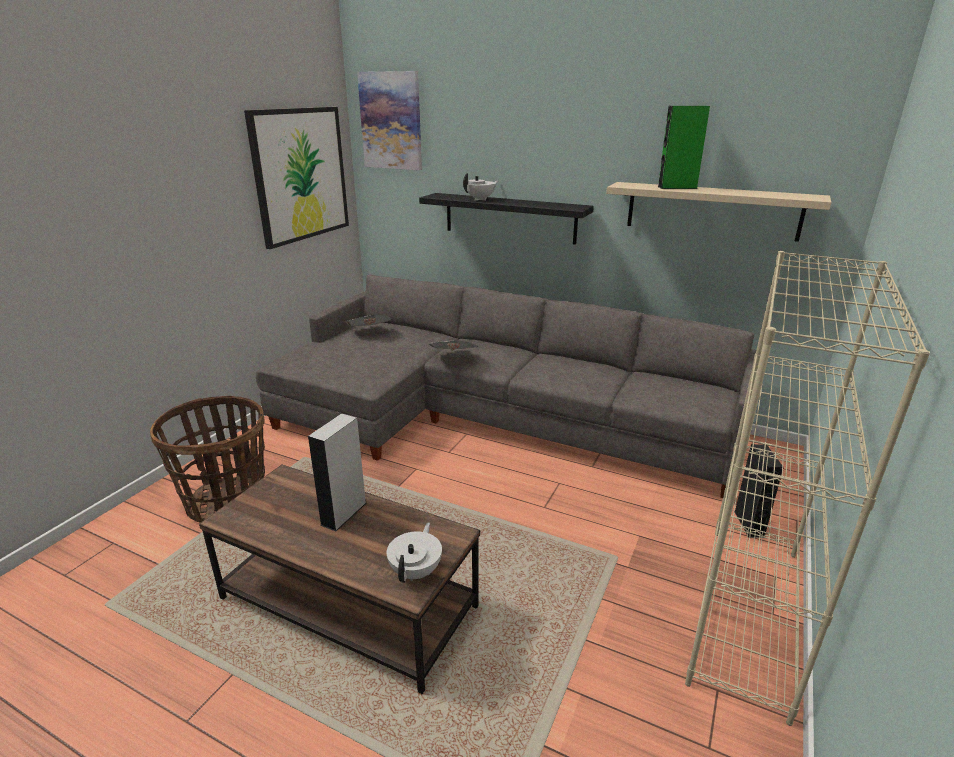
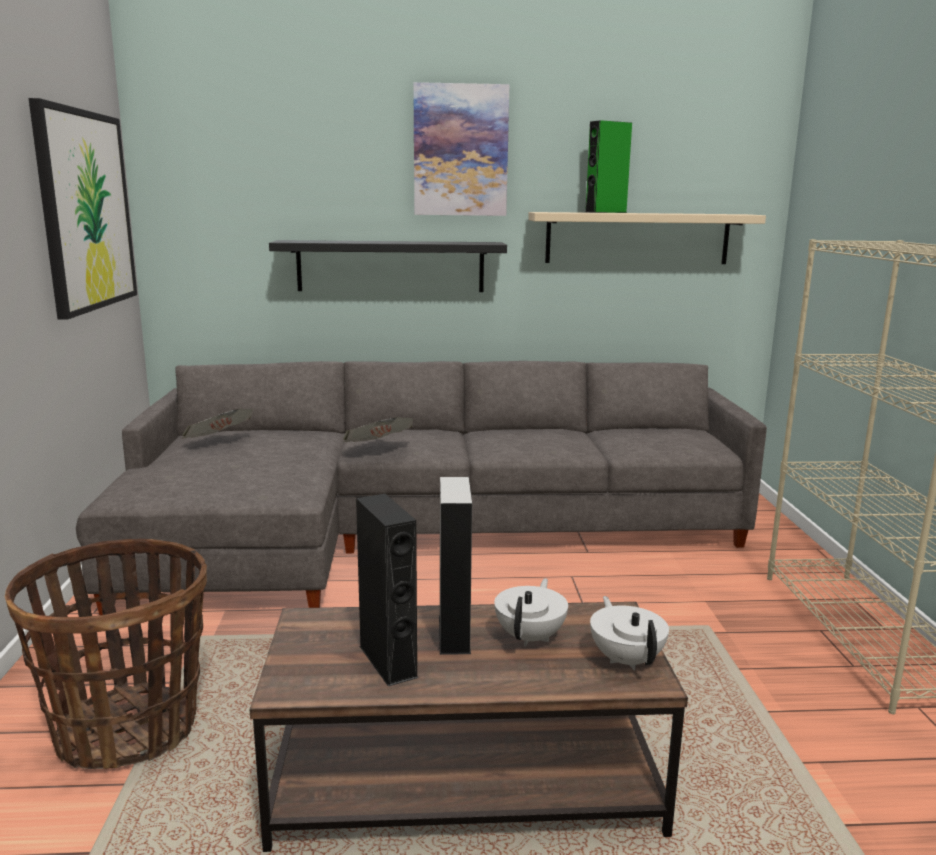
camera: 30 degrees left, 10 degrees down
picture [357,71,422,170] -> picture moved to [413,82,510,216]
white teapot [463,173,498,201] -> white teapot moved to [494,578,568,646]
black speaker [734,444,784,538] -> black speaker moved to [356,494,419,686]

